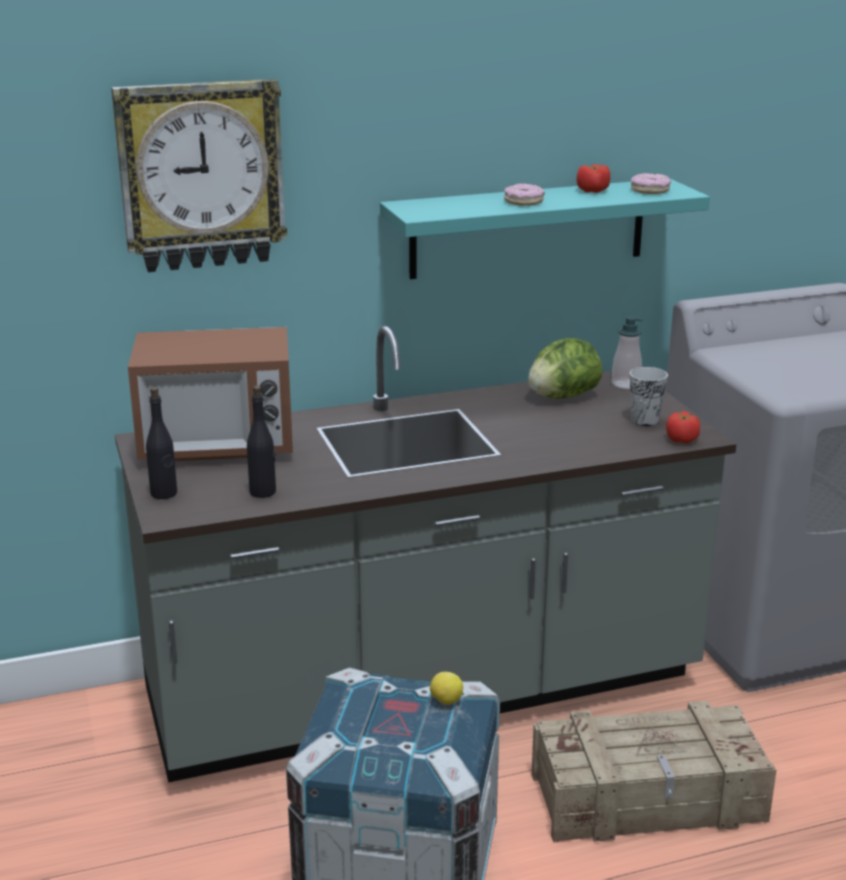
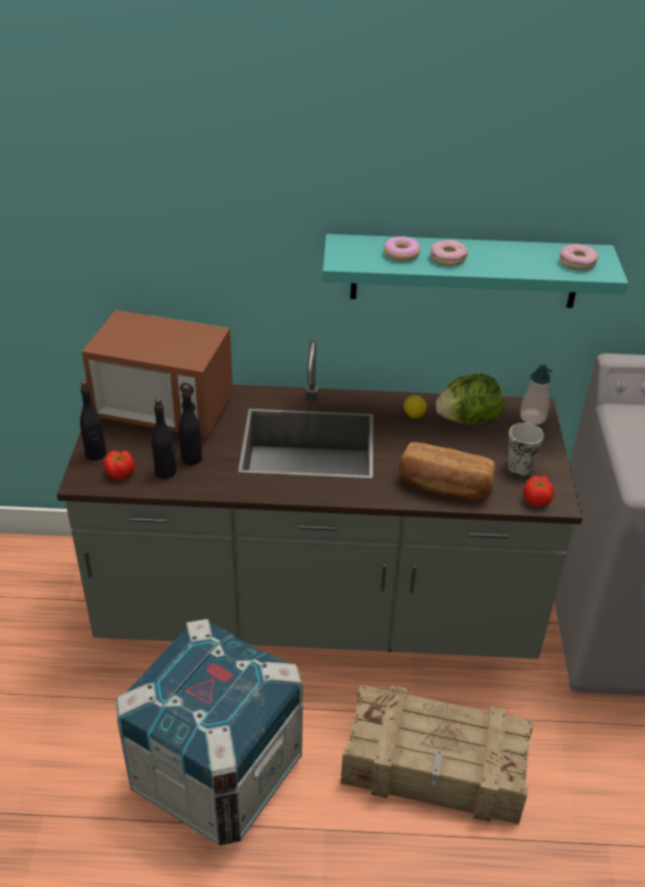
camera: 20 degrees right, 15 degrees up
wall clock [111,79,287,272] -> none
lemon [430,672,463,705] -> lemon moved to [404,395,427,418]
tomato [577,164,610,193] -> tomato moved to [104,451,135,480]
none -> black bottle [179,385,202,465]
none -> donut [384,236,421,261]
none -> bread [399,442,495,501]

